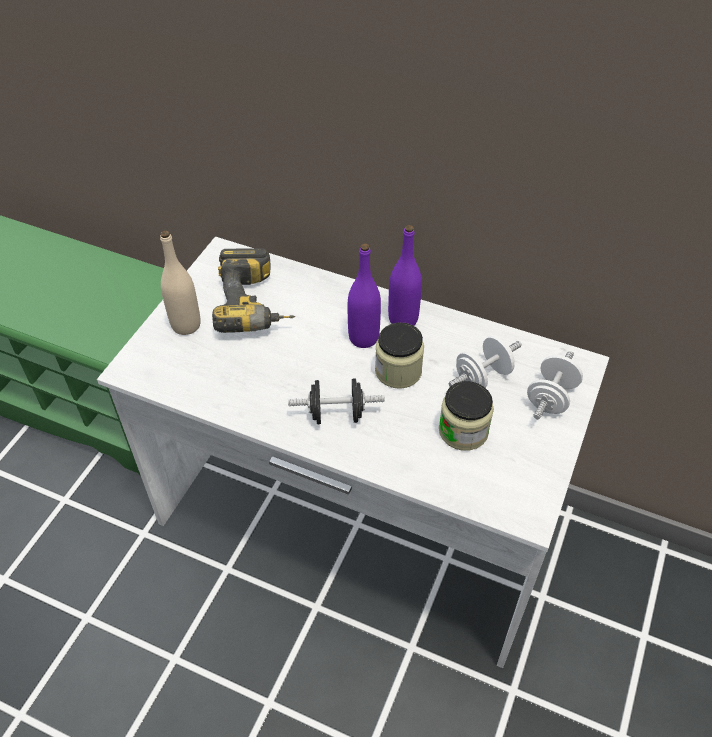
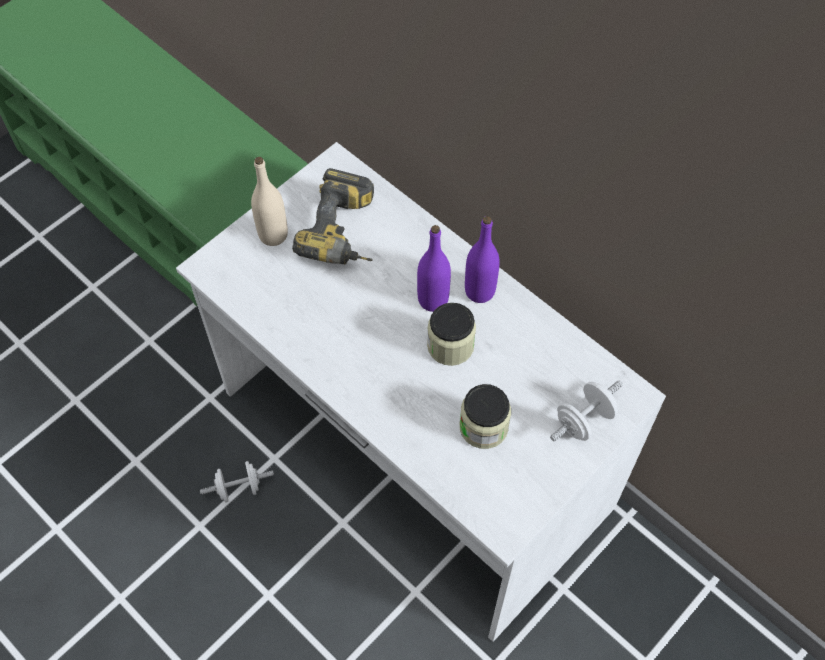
camera: 20 degrees right, 10 degrees up
black dumbbell [288,378,385,424] -> none
white dumbbell [449,336,522,388] -> white dumbbell moved to [200,461,274,502]

